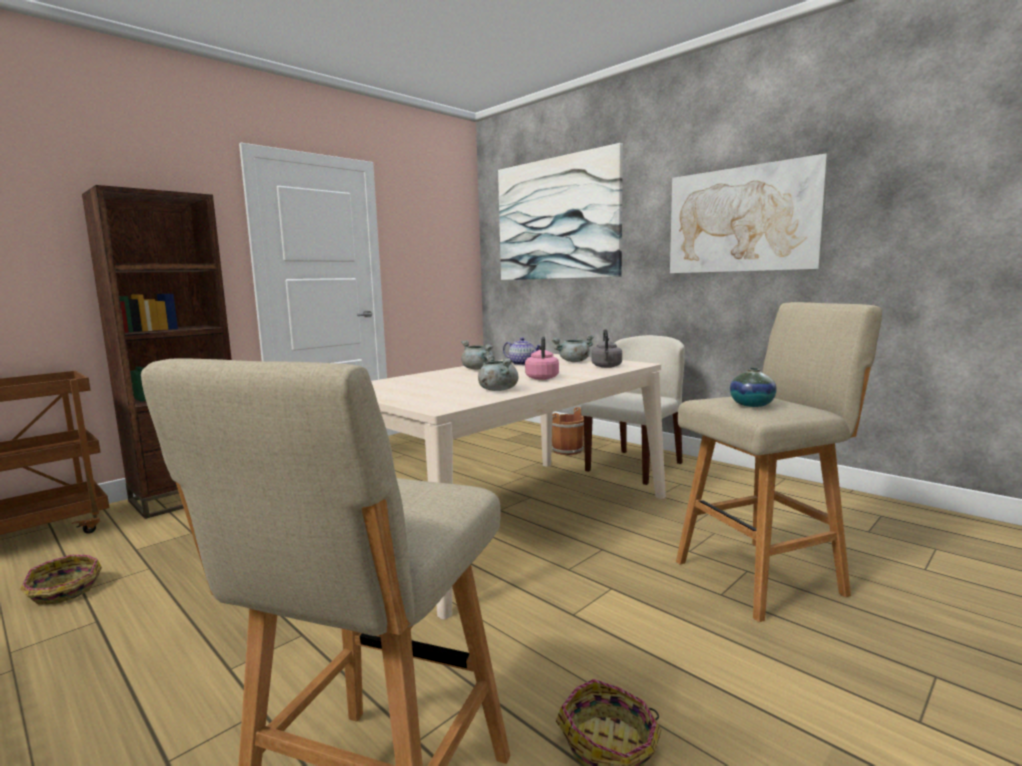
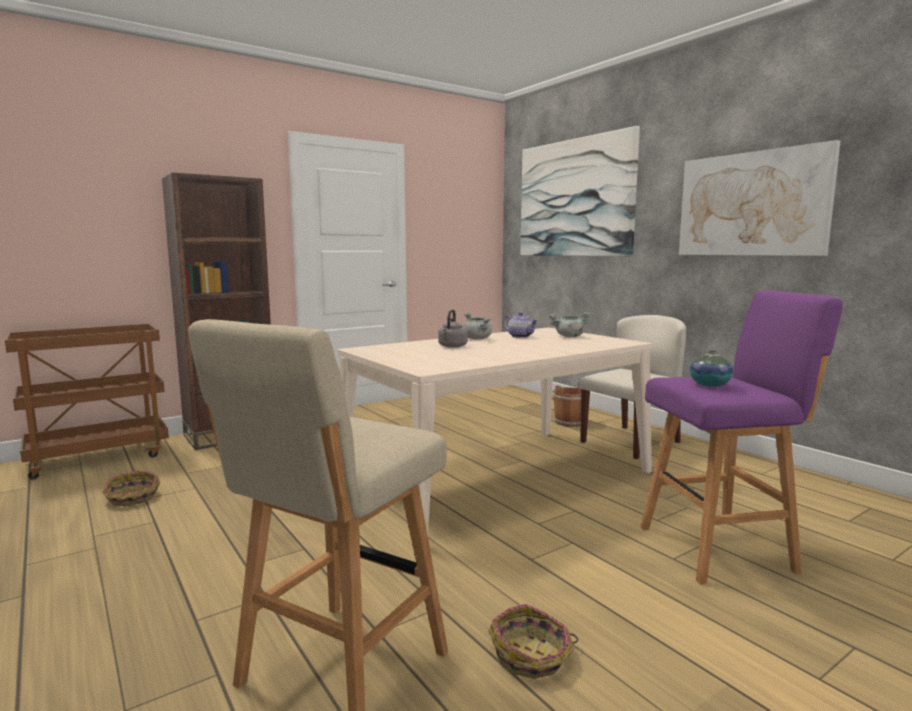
camera: 10 degrees right, 0 degrees up
grey cooking pot [478,354,518,391] -> none
pink kettle [525,336,559,380] -> none
grey kettle [592,329,622,368] -> grey kettle moved to [438,309,468,348]
beige stool [676,302,882,622] -> purple stool [641,290,843,585]

